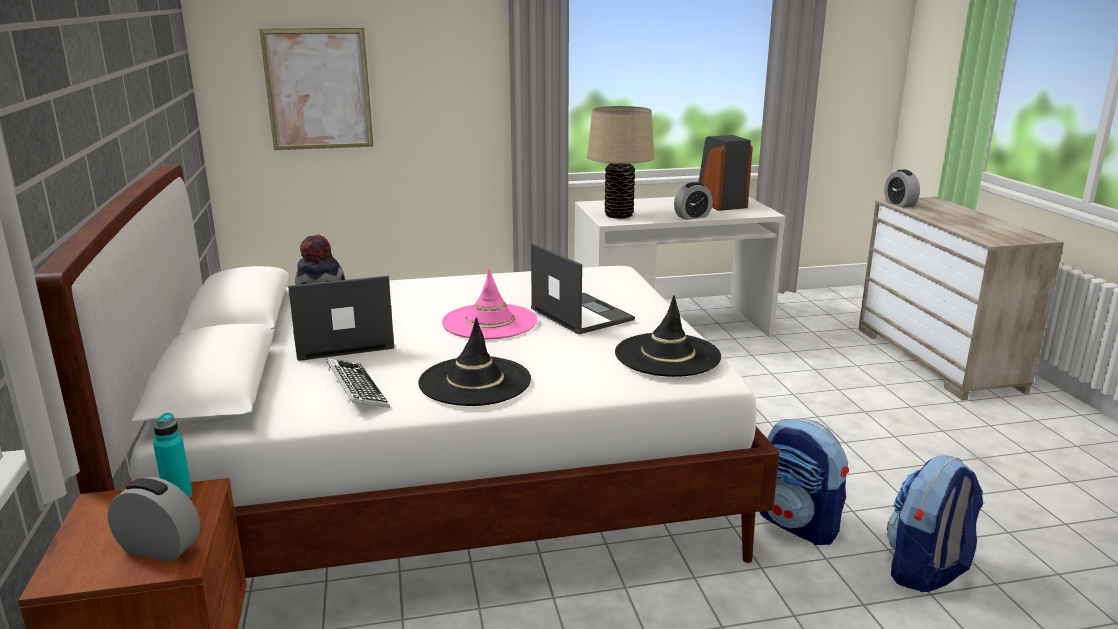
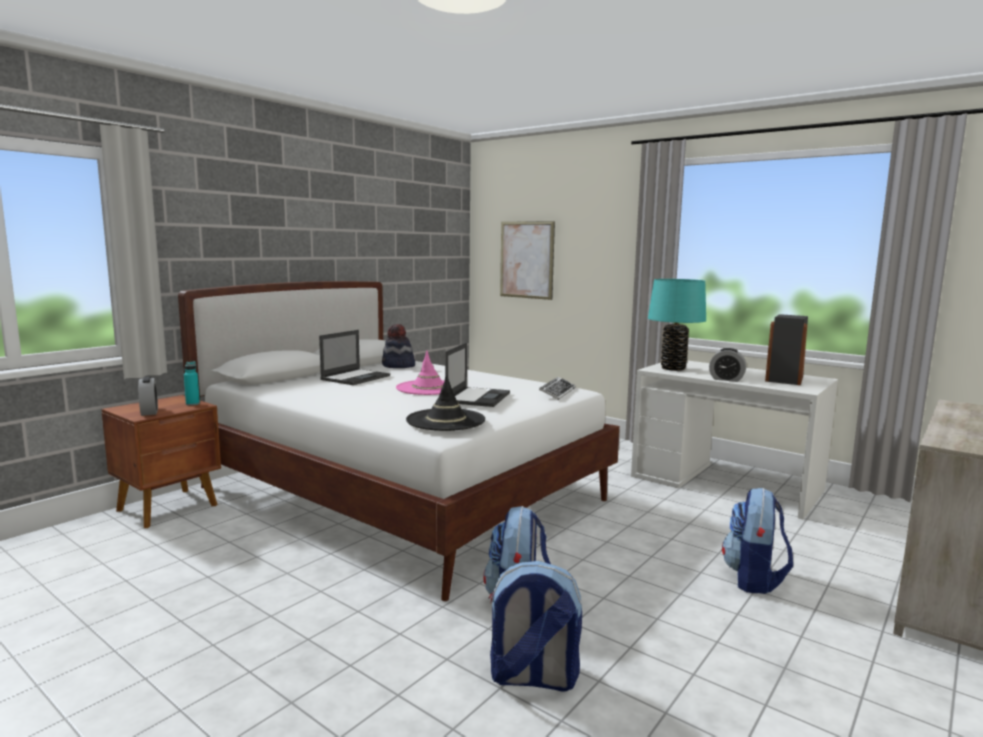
camera: 50 degrees right, 10 degrees down
laptop [288,276,394,361] -> laptop turned 90 degrees clockwise [319,330,390,385]
keyboard [327,358,390,408] -> keyboard moved to [539,377,576,400]
black hat [418,318,531,406] -> none
beige table lamp [587,106,654,219] -> turquoise table lamp [648,279,706,371]
alarm clock [884,170,920,208] -> none
none -> backpack [722,488,793,594]

